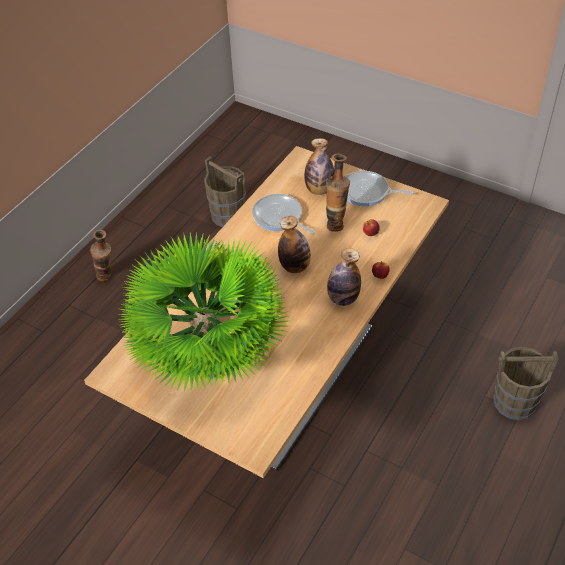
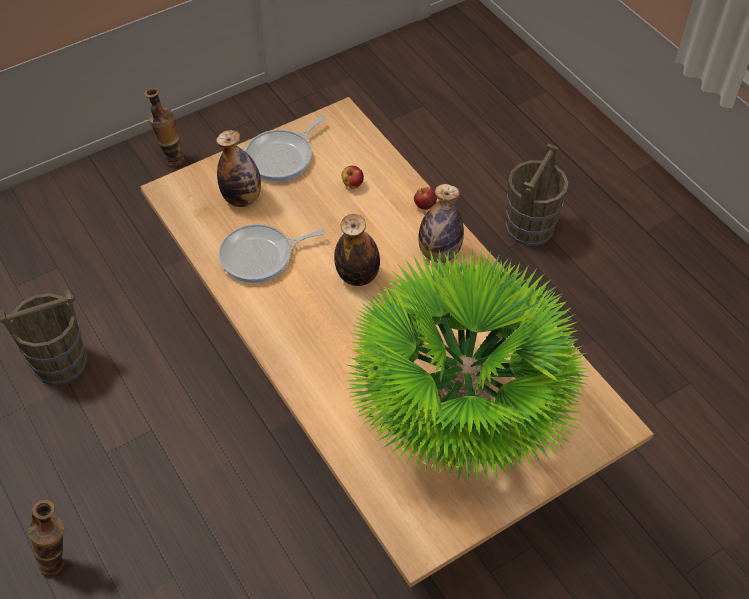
camera: 65 degrees left, 5 degrees up
vase [326,153,350,232] -> vase moved to [144,88,184,166]

